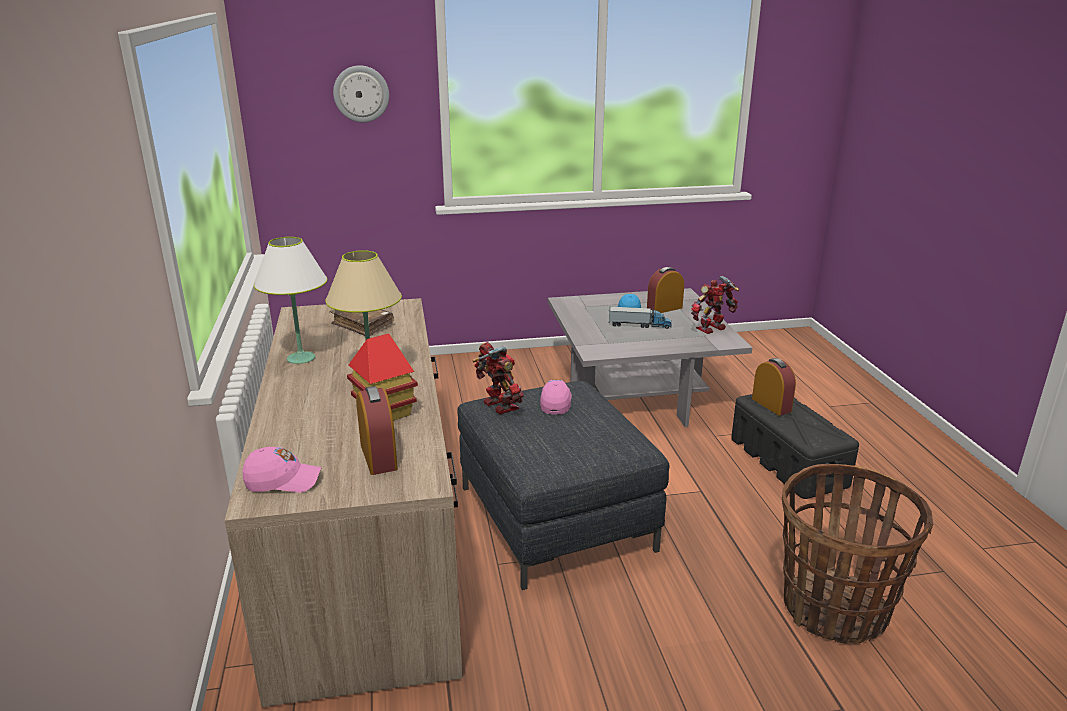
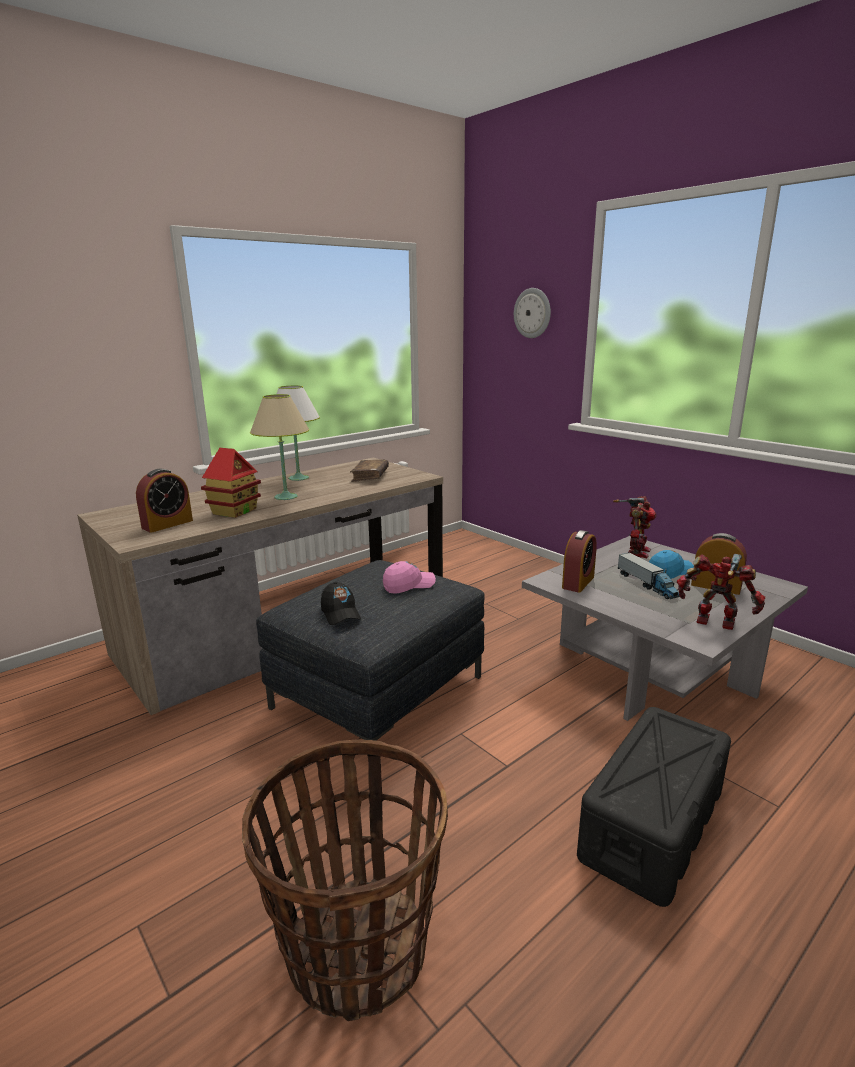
camera: 60 degrees right, 5 degrees down
pink cap [243,447,322,493] -> none
toy robot [472,342,524,414] -> toy robot moved to [613,496,656,558]
alarm clock [752,358,796,416] -> alarm clock moved to [562,530,597,593]
none -> black cap [321,582,361,625]

